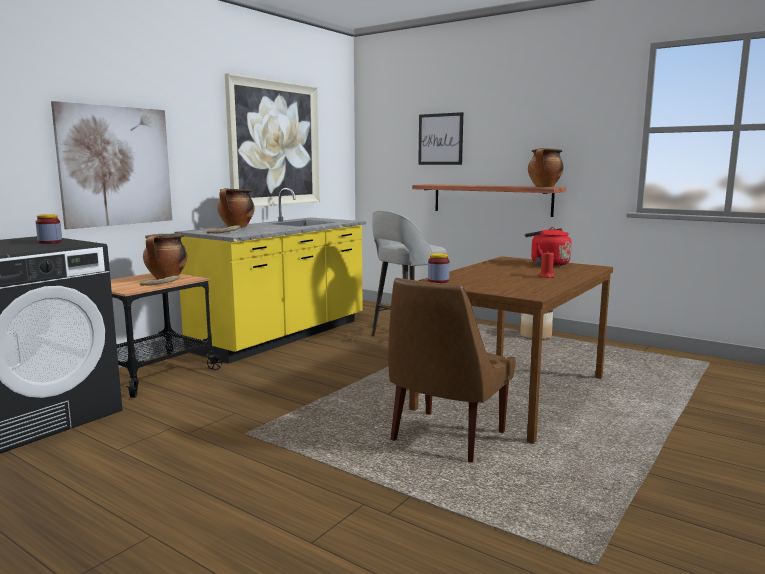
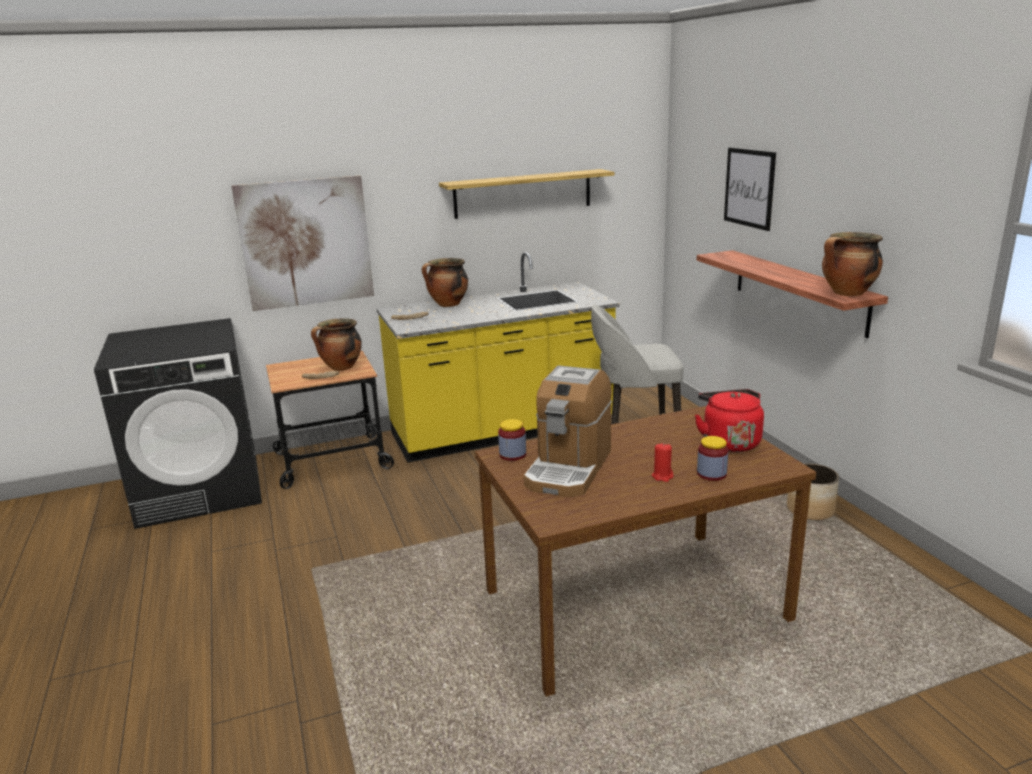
camera: 35 degrees right, 10 degrees up
jar [36,214,62,244] -> jar moved to [697,436,728,481]
picture [225,73,320,207] -> shelf [439,169,614,219]
brown chair [388,278,516,463] -> none
none -> coffee machine [524,365,612,498]

